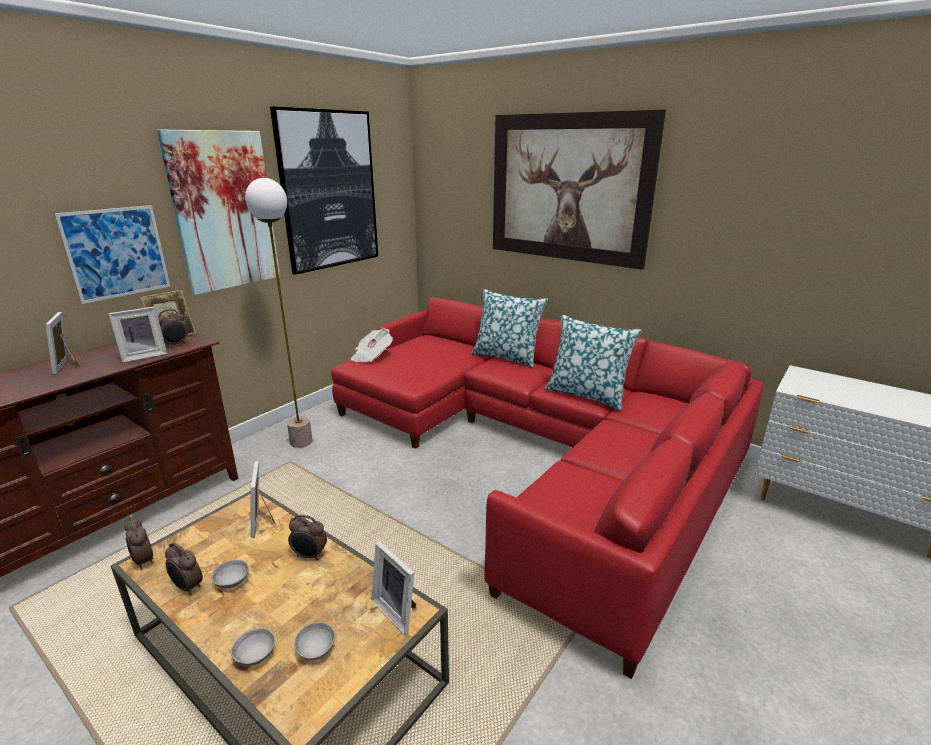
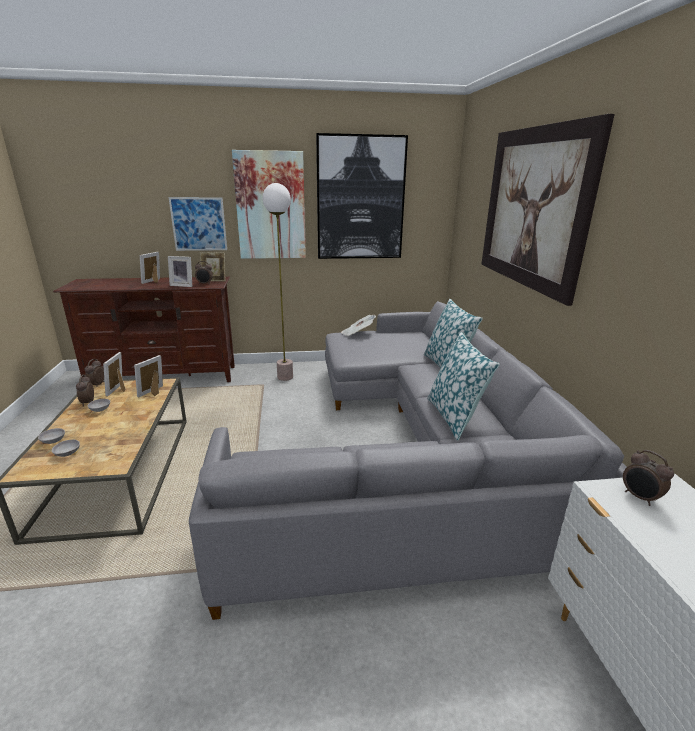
camera: 45 degrees right, 0 degrees up
alarm clock [288,515,327,561] -> alarm clock moved to [623,450,674,506]
red sofa [331,297,764,679] -> grey sofa [189,301,627,620]
picture frame [371,541,417,635] -> picture frame moved to [103,352,126,396]

